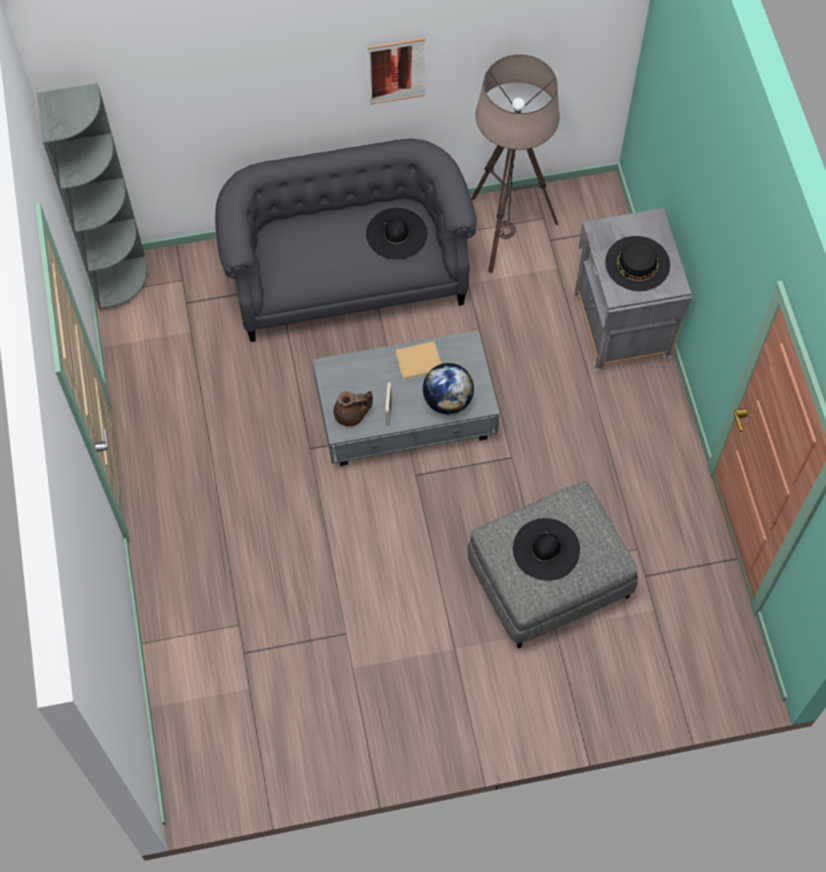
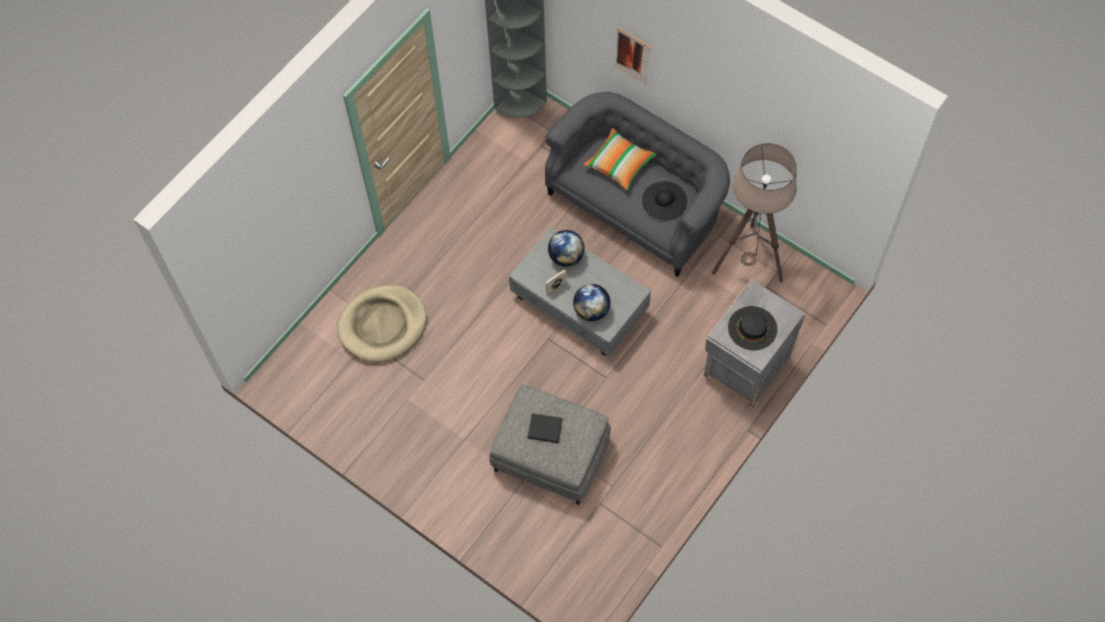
camera: 50 degrees right, 0 degrees up
brown teapot [334,391,373,426] -> none
picture [368,38,425,105] -> picture moved to [615,27,652,85]
beige book [395,341,441,381] -> none
black hat [513,518,580,581] -> black book [527,413,563,443]
none -> beige dog bed [337,285,427,362]
none -> globe [548,230,585,267]
none -> pillow [583,128,657,191]

